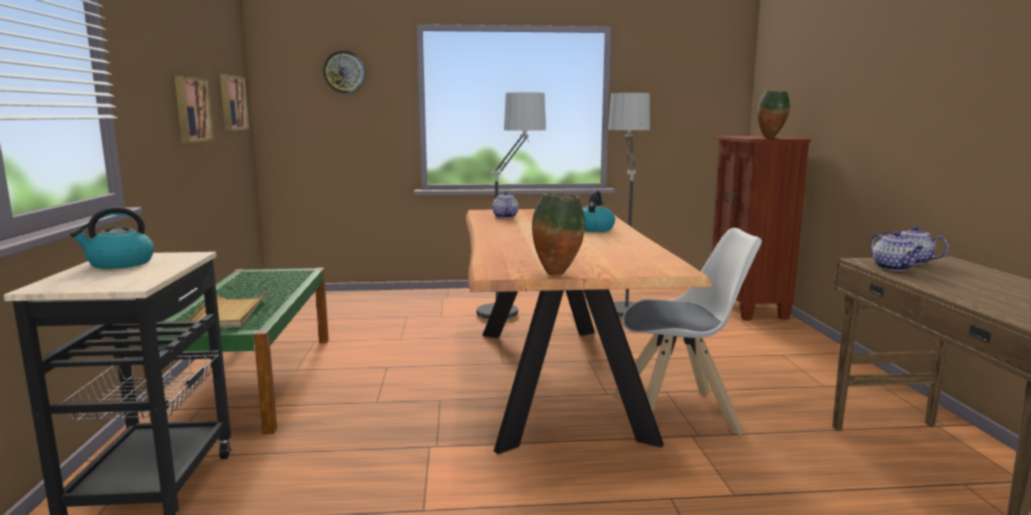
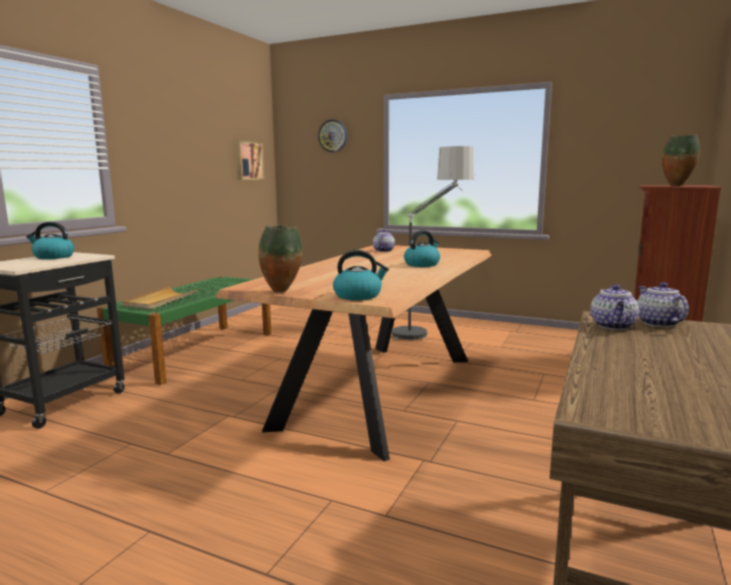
camera: 30 degrees right, 0 degrees up
picture [174,76,214,143] -> none
floor lamp [608,93,650,320] -> none
chair [614,228,762,435] -> none
none -> kettle [333,250,389,300]

